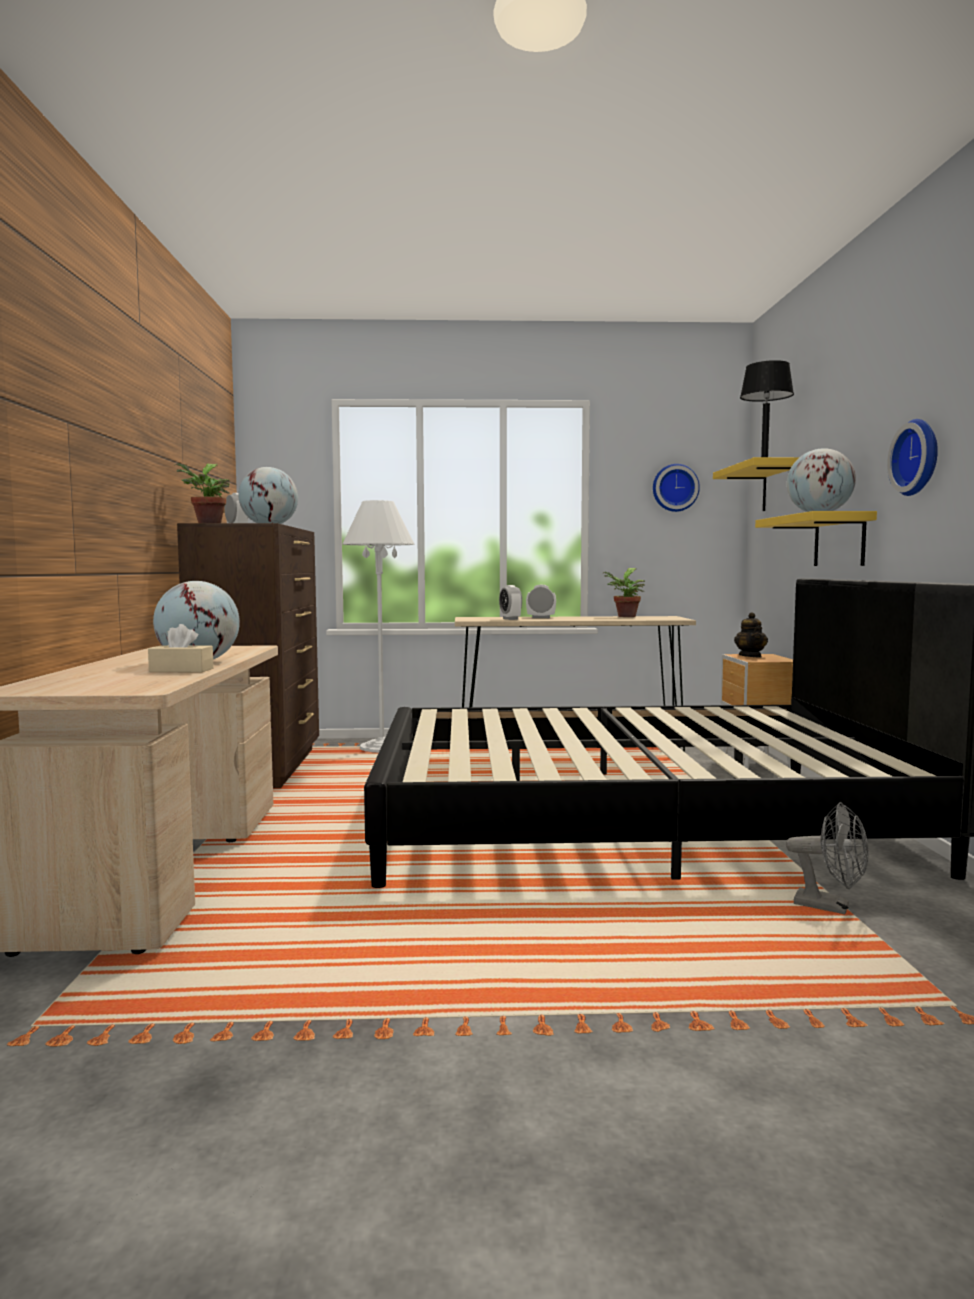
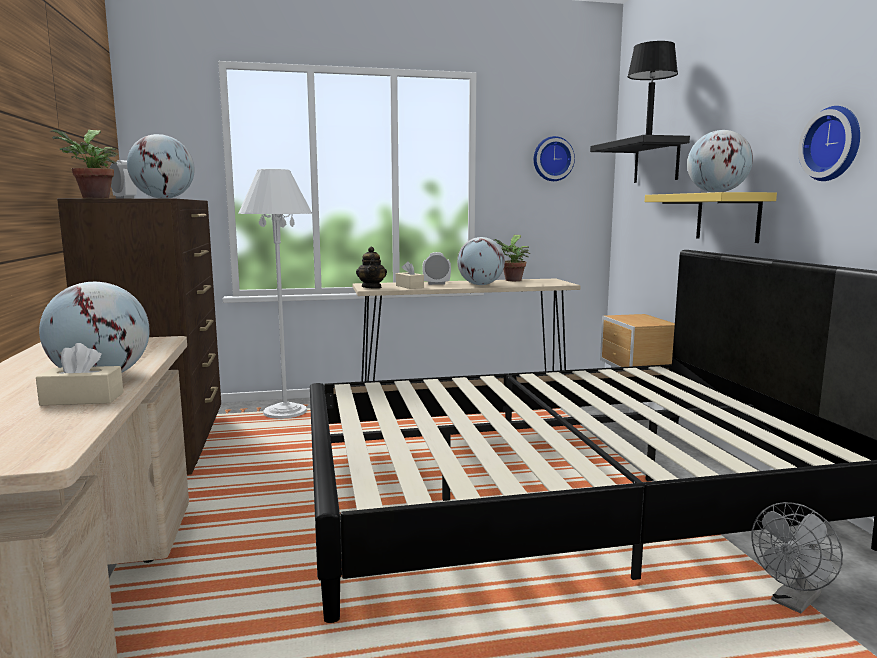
camera: 10 degrees left, 5 degrees up
alarm clock [499,585,522,620] -> beige tissue box [396,261,424,289]
yellow shelf [713,457,800,511] -> black shelf [590,135,690,183]
teapot [734,612,768,657] -> teapot moved to [356,247,387,289]
grey fan [786,802,869,914] -> grey fan turned 120 degrees clockwise [751,502,843,614]
none -> globe [457,237,505,285]

